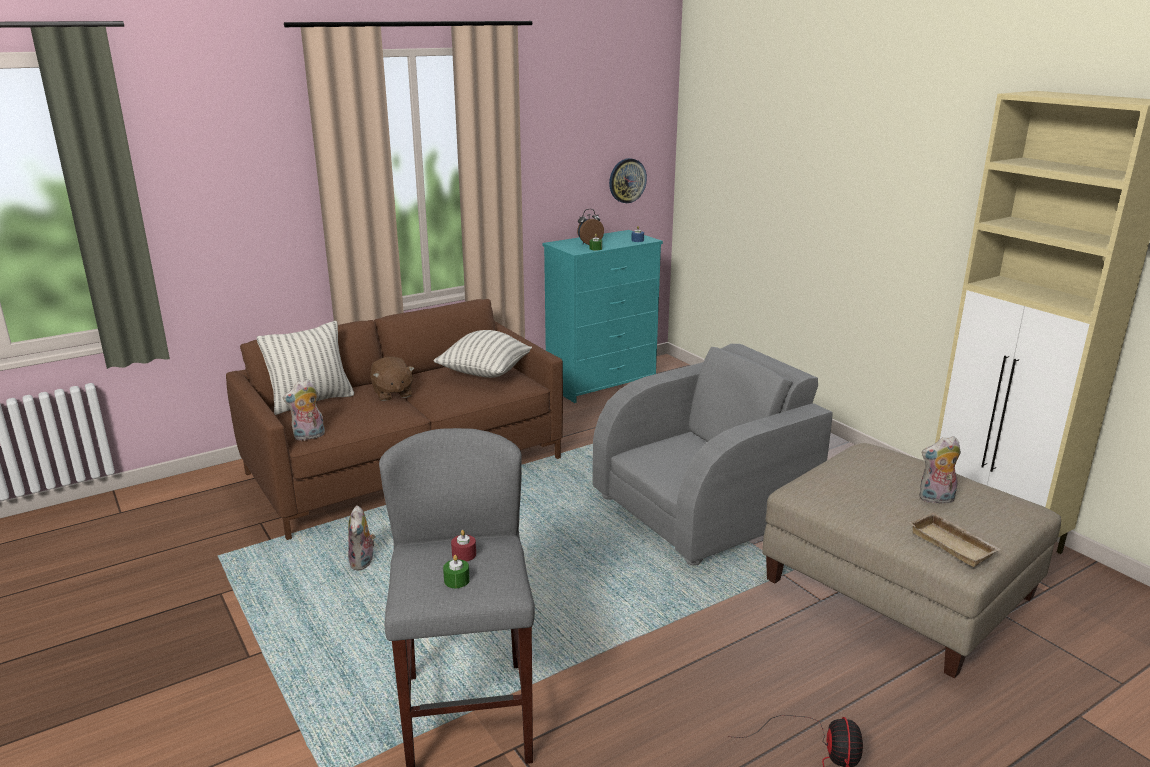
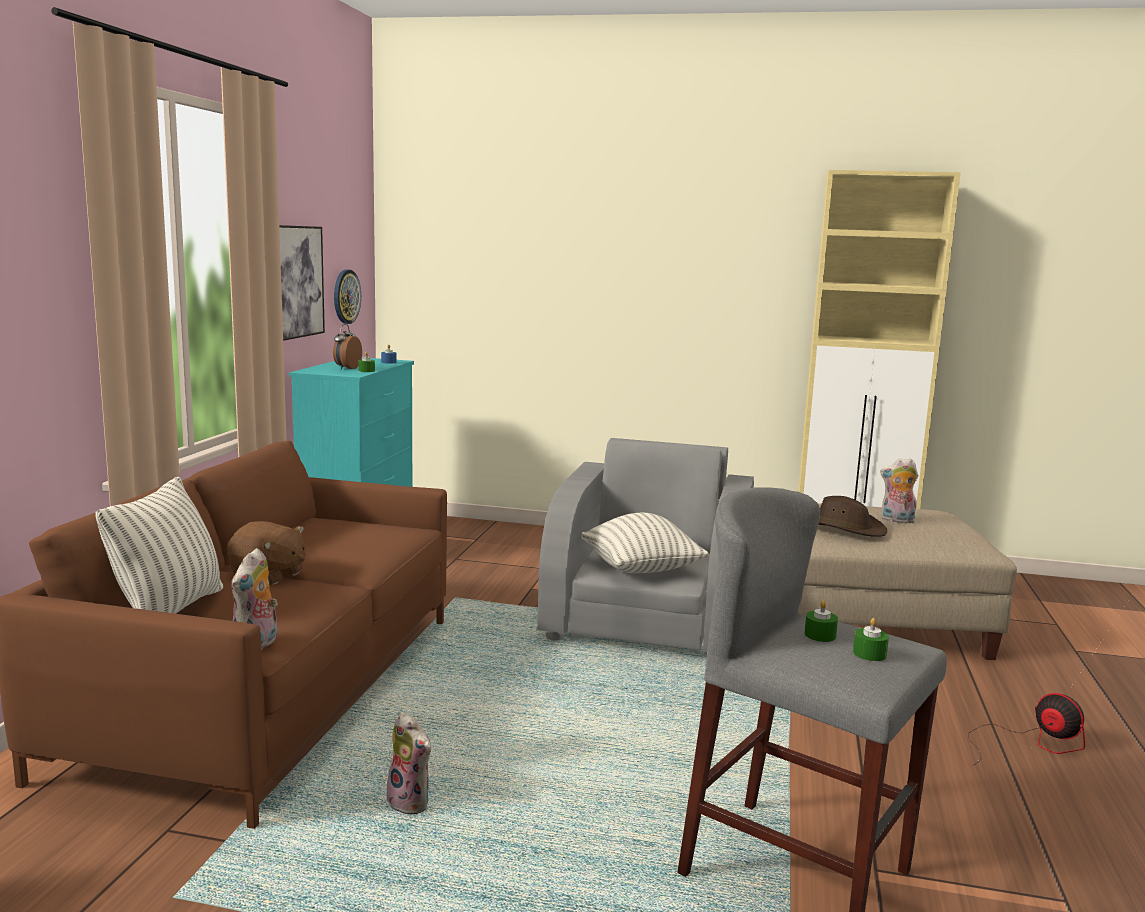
camera: 45 degrees left, 10 degrees down
pillow [433,330,532,378] -> pillow moved to [581,513,709,573]
red candle [451,530,476,562] -> green candle [804,601,838,642]
beige tray [909,512,1001,567] -> none
plush toy [919,436,961,505] -> plush toy turned 60 degrees clockwise [880,458,918,523]
none -> picture [279,225,325,341]
none -> brown hat [818,496,887,537]

